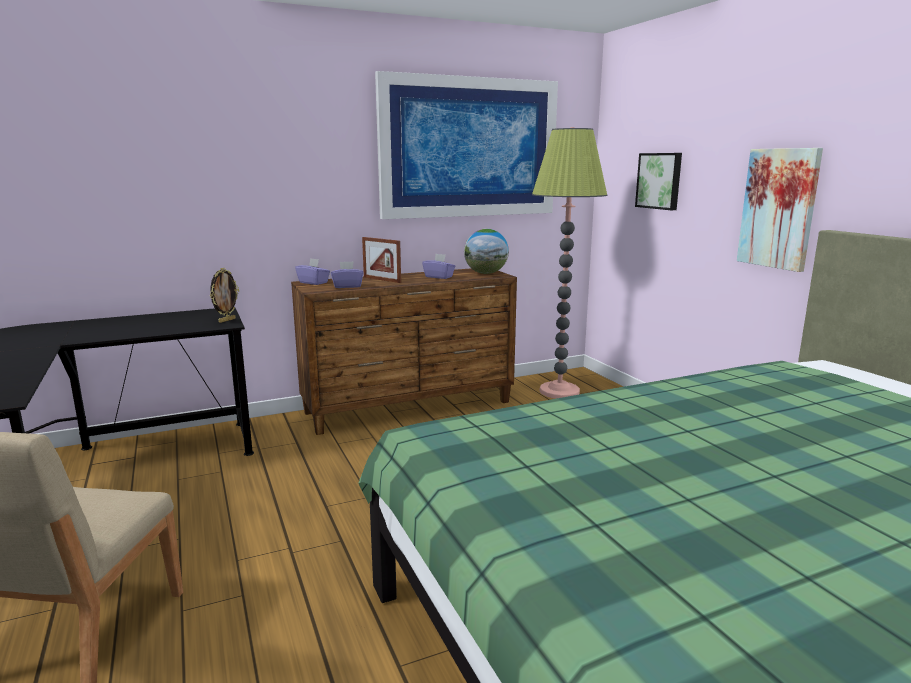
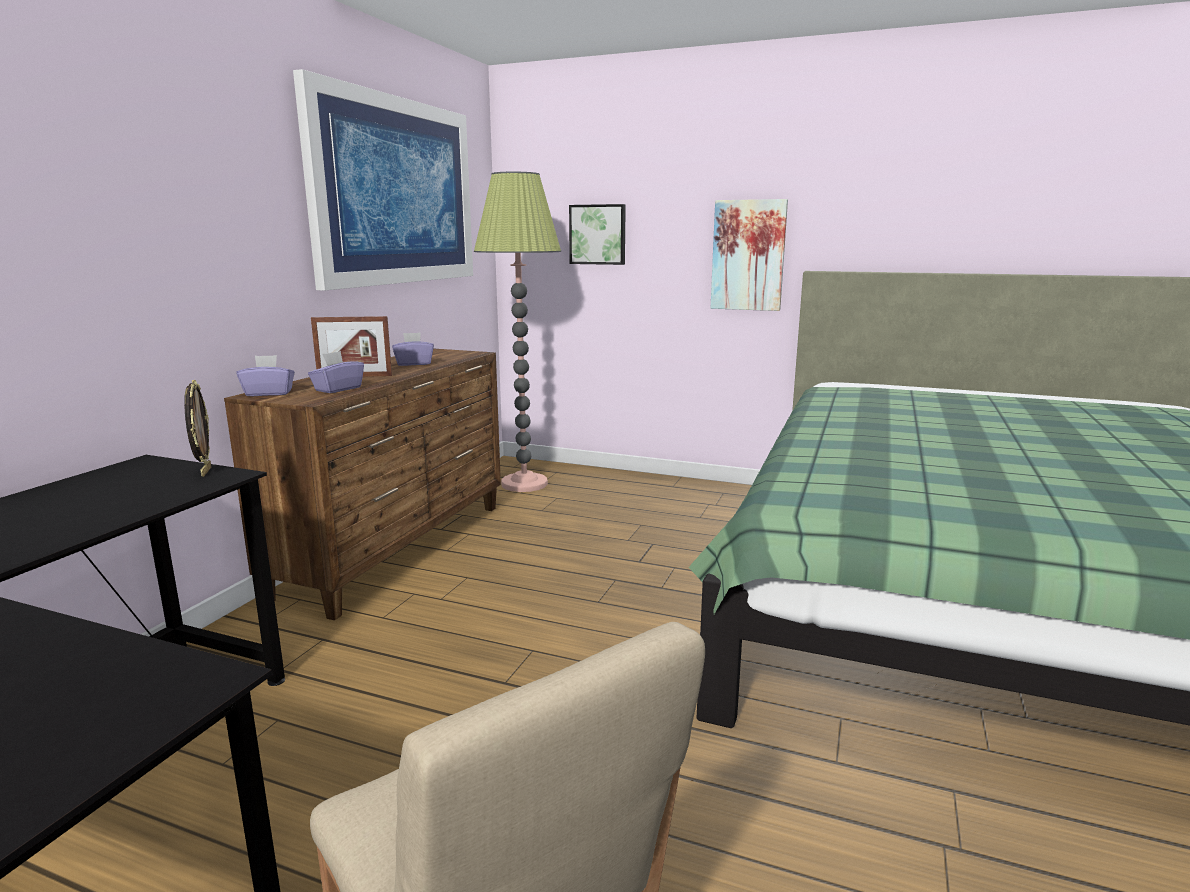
camera: 45 degrees left, 0 degrees up
globe [464,229,509,274] -> none

